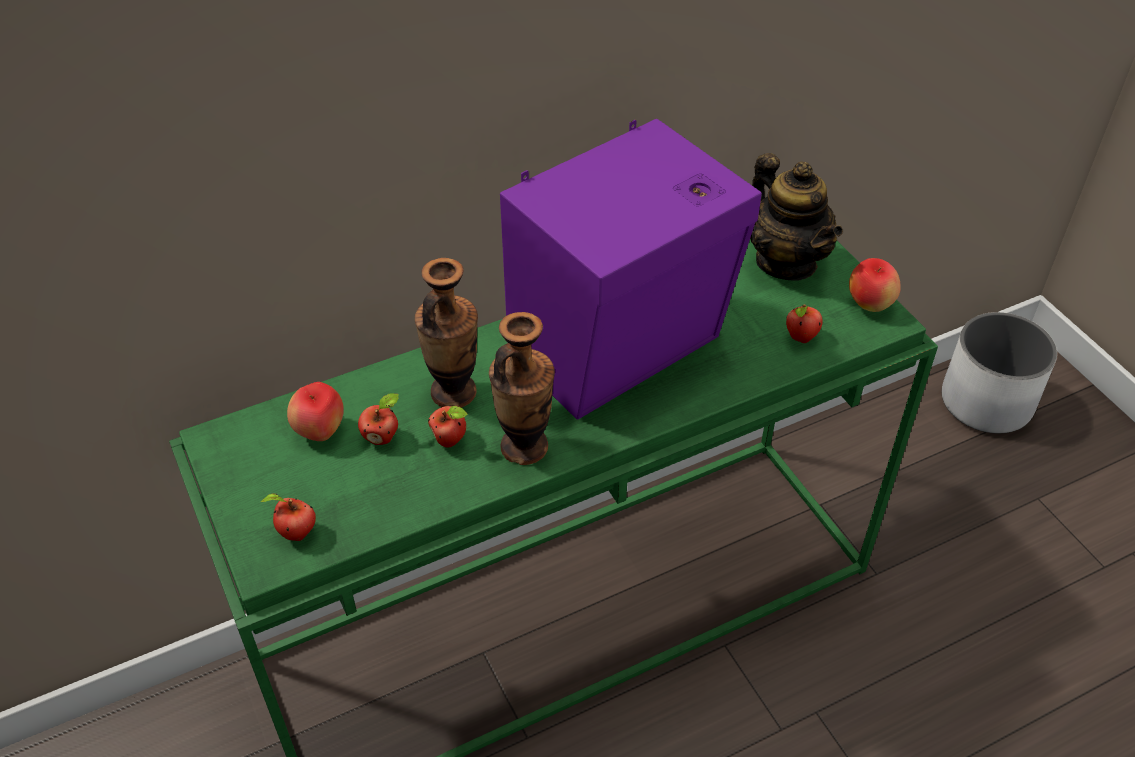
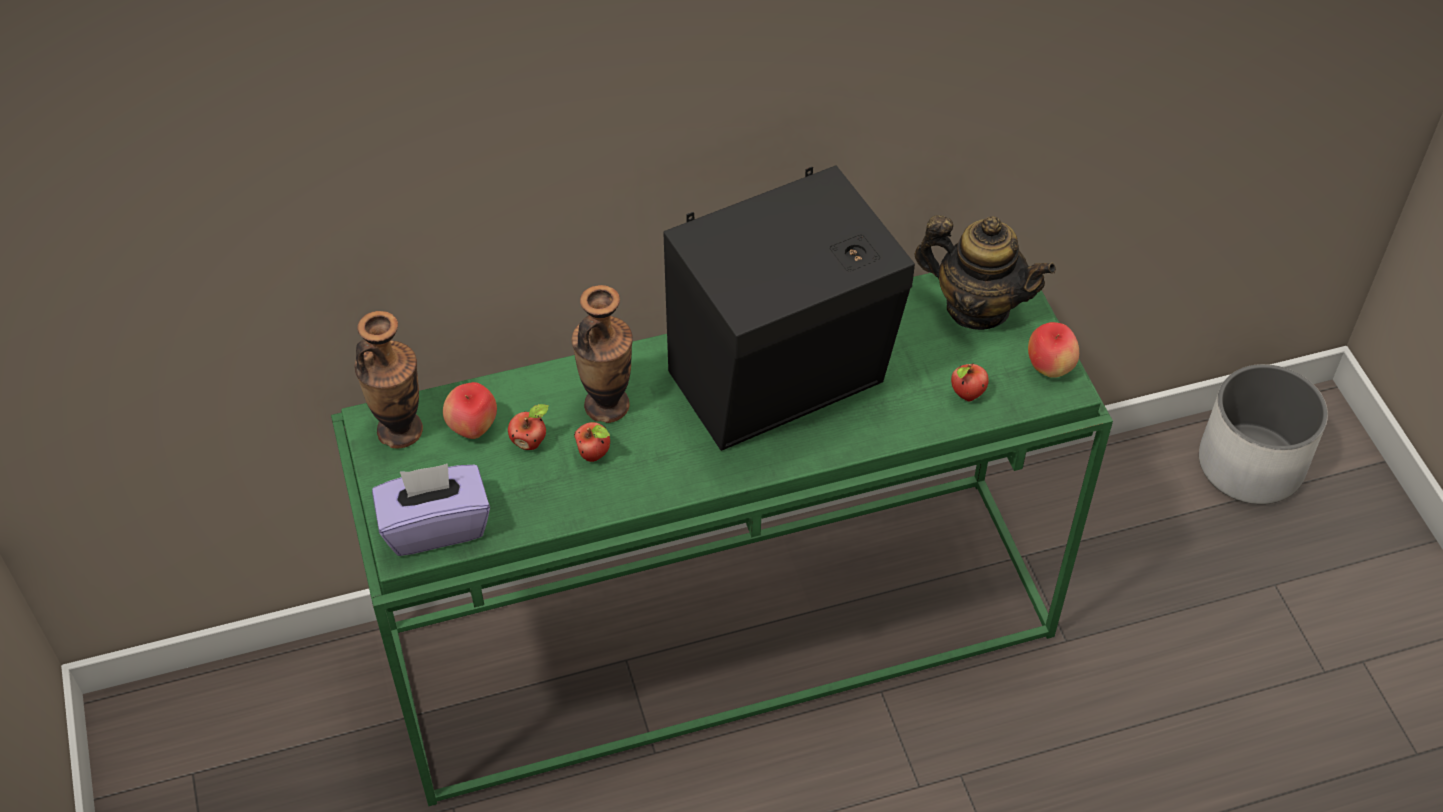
camera: 10 degrees right, 5 degrees up
apple [260,494,316,541] -> purple tissue box [372,464,490,556]
vase [489,312,555,465] -> vase moved to [355,311,423,448]
purple speaker [500,119,762,420] -> black speaker [663,166,915,451]
teapot [750,153,843,281] -> teapot turned 45 degrees counterclockwise [914,215,1056,330]

